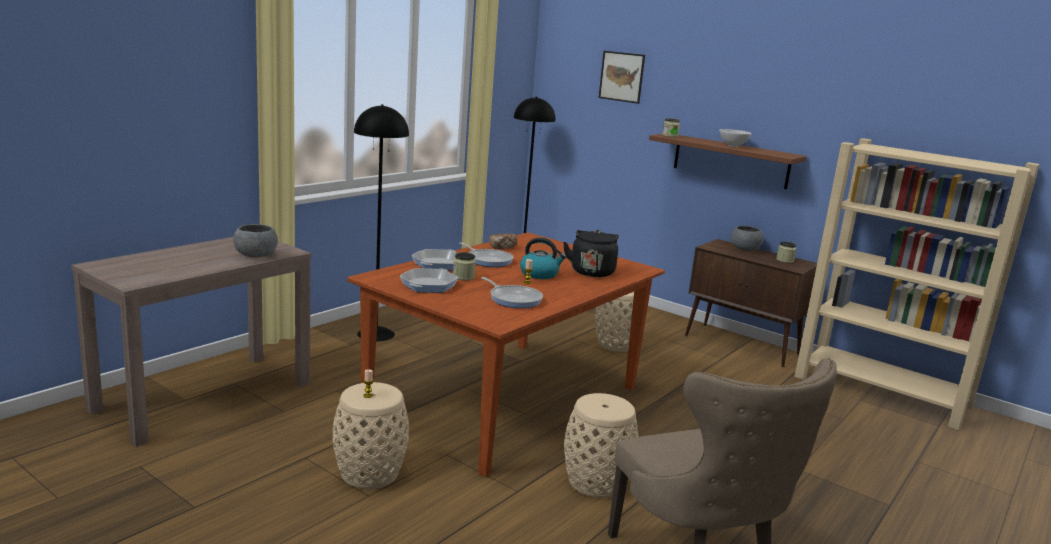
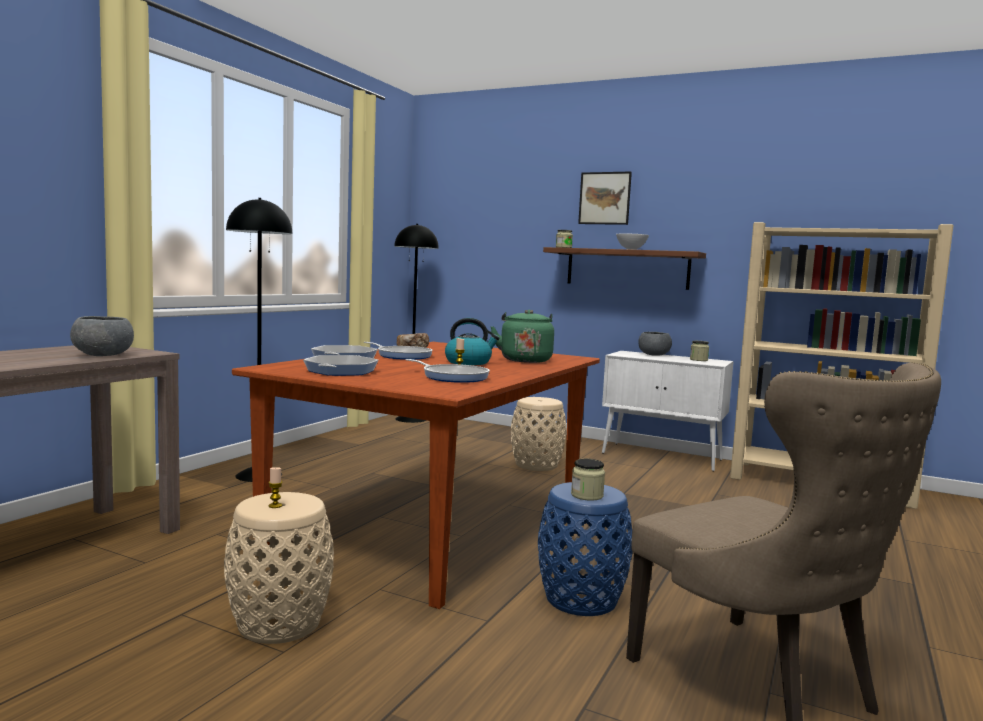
camera: 10 degrees left, 10 degrees down
jar [453,252,476,280] -> jar moved to [571,459,605,501]
black kettle [563,230,619,277] -> green kettle [490,309,554,363]
beige stool [564,393,638,498] -> blue stool [538,482,633,616]
picture [599,51,645,104] -> picture moved to [578,171,632,225]
brown cabinet [685,239,817,367] -> white cabinet [602,351,734,471]

